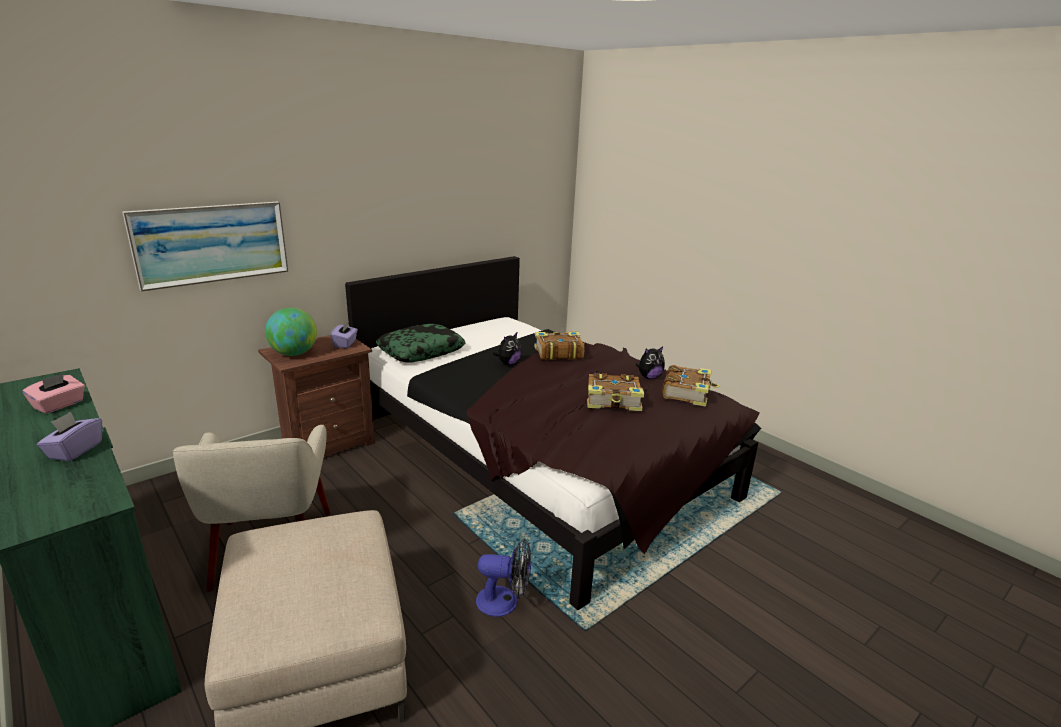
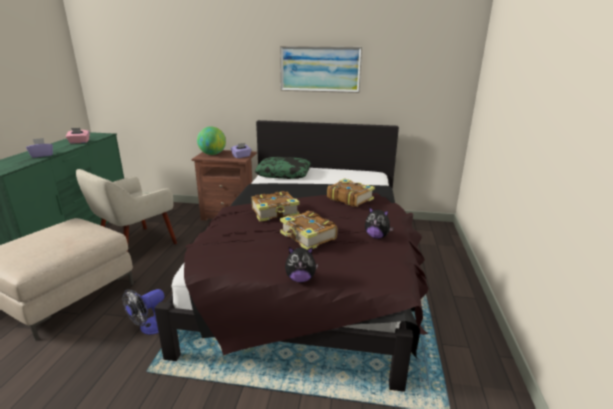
camera: 50 degrees right, 0 degrees up
picture [122,201,288,292] -> picture moved to [280,46,362,93]
fan [476,539,531,617] -> fan turned 75 degrees clockwise [122,289,164,335]
plush toy [493,333,522,365] -> plush toy moved to [285,247,318,283]
book [662,365,719,407] -> book moved to [251,191,300,222]

